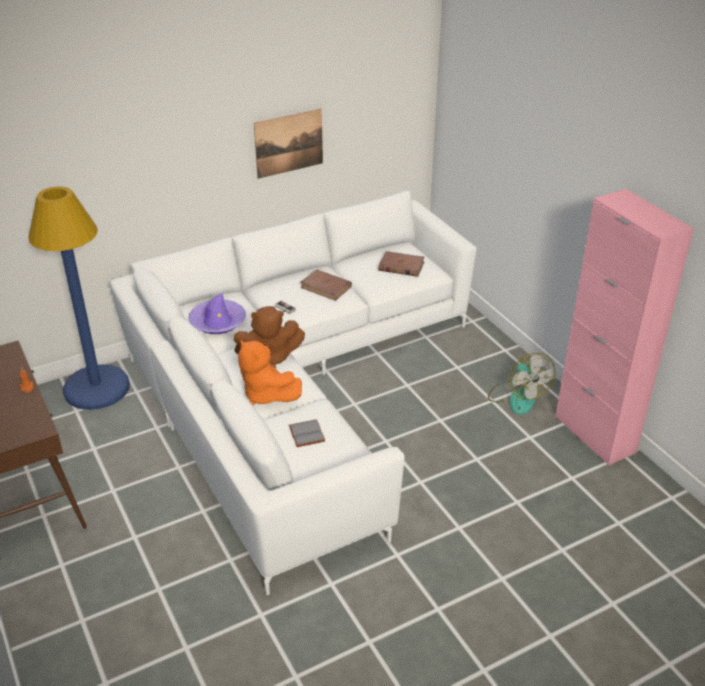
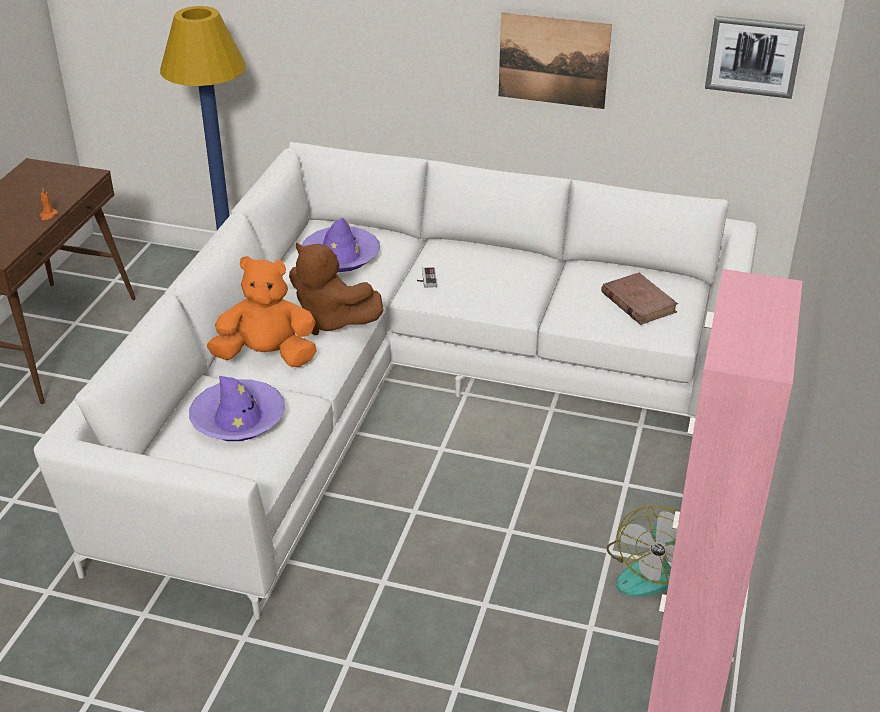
camera: 45 degrees right, 0 degrees up
orange plush toy [238,339,302,405] -> orange plush toy turned 90 degrees clockwise [207,256,317,367]
grey book [289,419,325,447] -> purple hat [189,376,285,441]
brown book [300,269,352,301] -> none
none -> picture [705,15,805,99]

